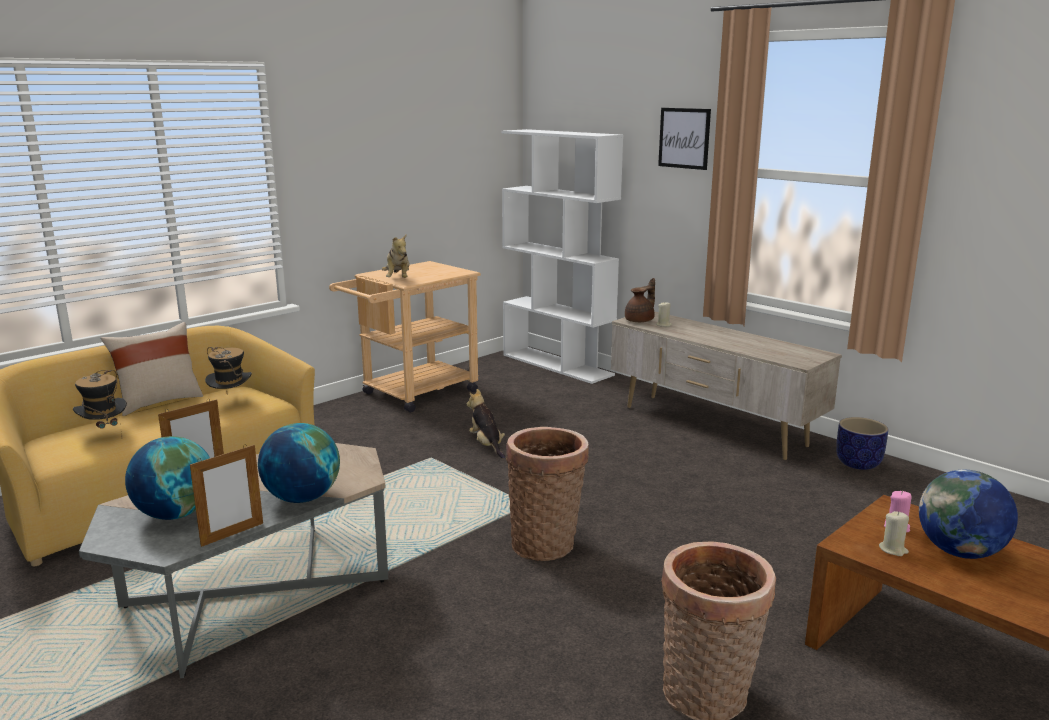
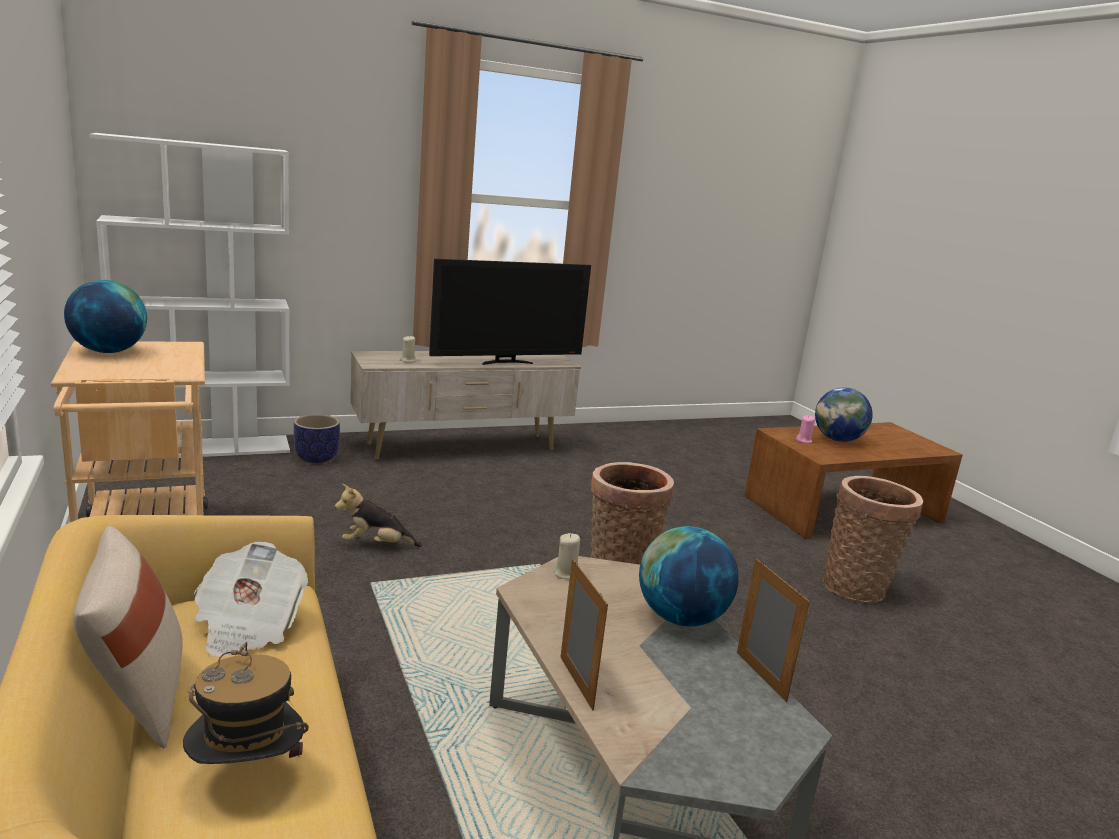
camera: 70 degrees left, 0 degrees up
globe [125,436,210,520] -> globe moved to [64,280,147,353]
hat [205,347,252,395] -> newspaper [194,542,308,657]
plush toy [382,235,410,278] -> none
brown teapot [625,278,655,322] -> none
picture [658,108,711,170] -> none
planter [836,417,888,470] -> planter moved to [294,414,340,463]
beige candle [879,511,909,556] -> beige candle moved to [553,533,580,579]
none -> television [429,259,591,365]

